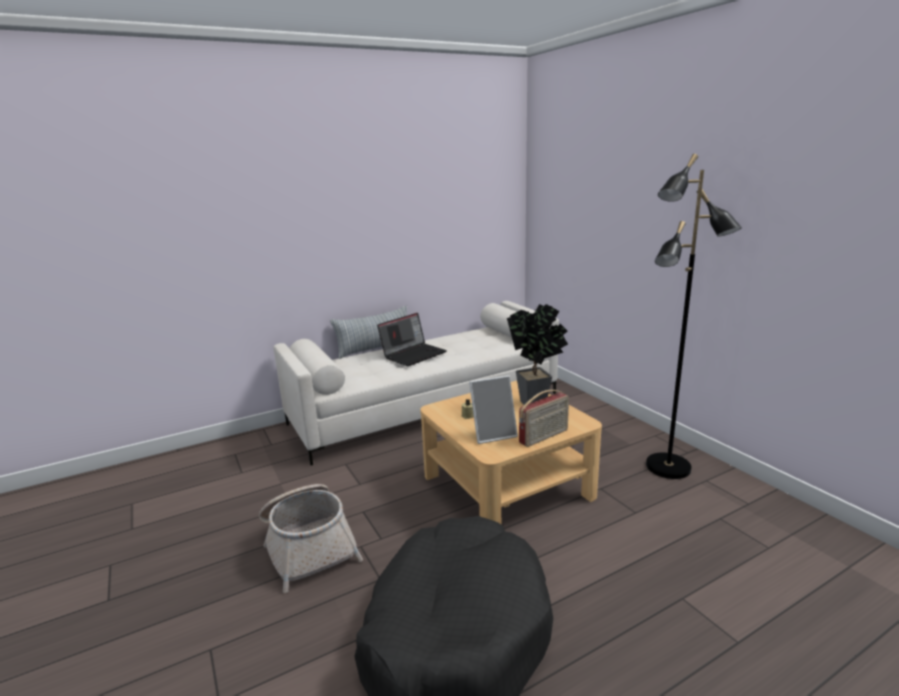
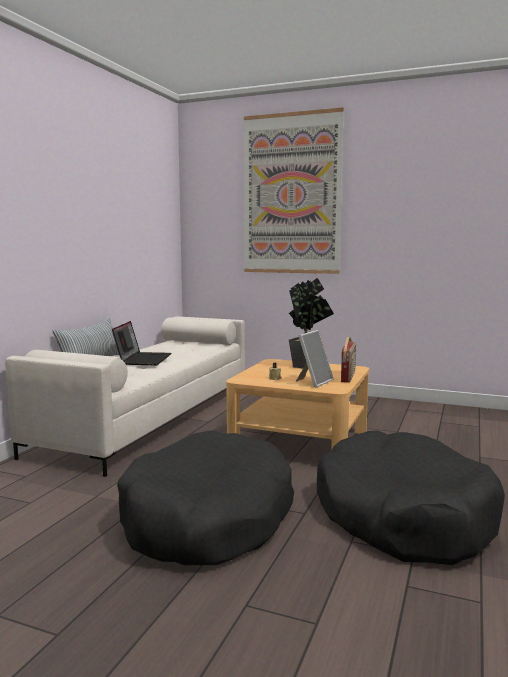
camera: 40 degrees left, 10 degrees down
basket [259,484,363,593] -> black dog bed [117,430,294,565]
black floor lamp [646,154,742,479] -> none
none -> picture [244,107,344,274]

